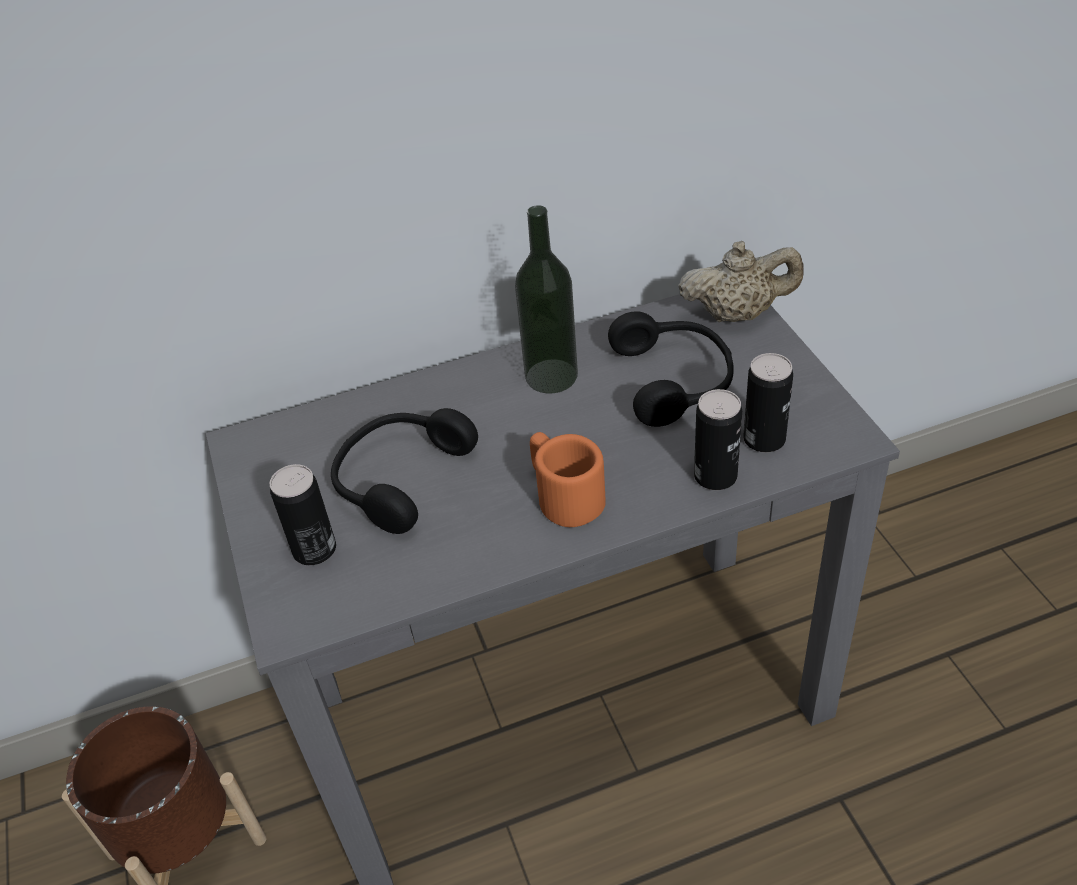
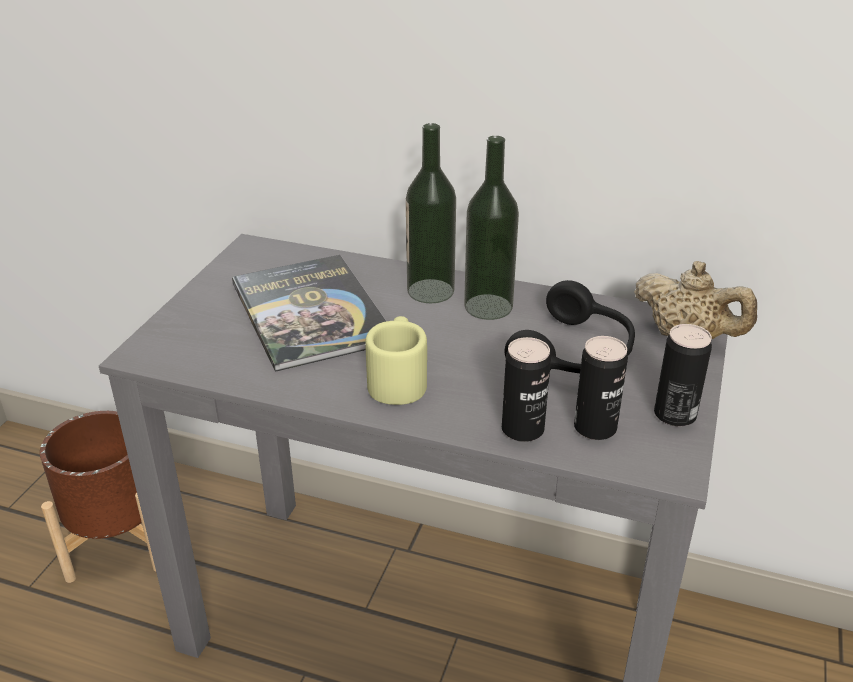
camera: 35 degrees right, 10 degrees down
can [270,464,336,565] -> can moved to [654,324,712,427]
black headphones [331,408,478,534] -> book [232,255,386,372]
orange mug [530,432,606,527] -> beige mug [365,316,427,405]
none -> bottle [406,123,456,303]

